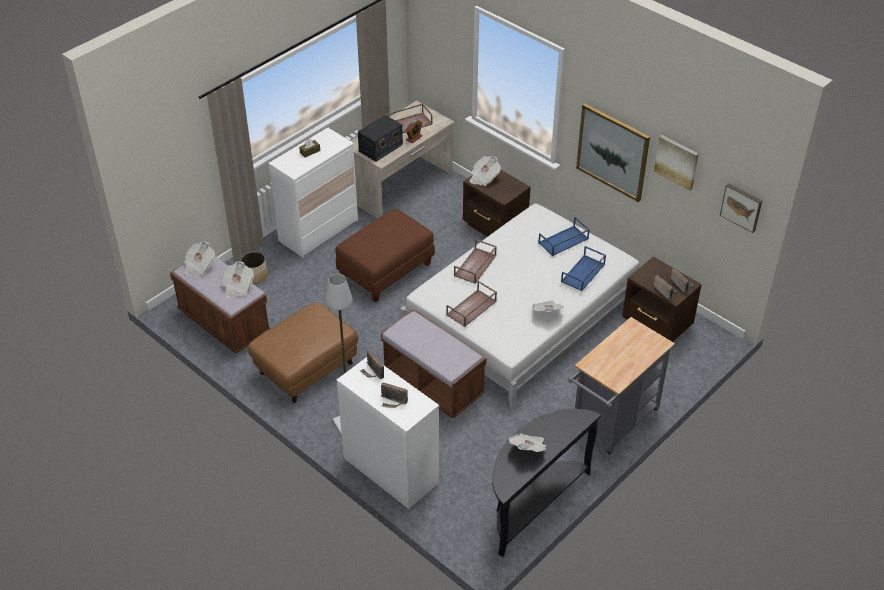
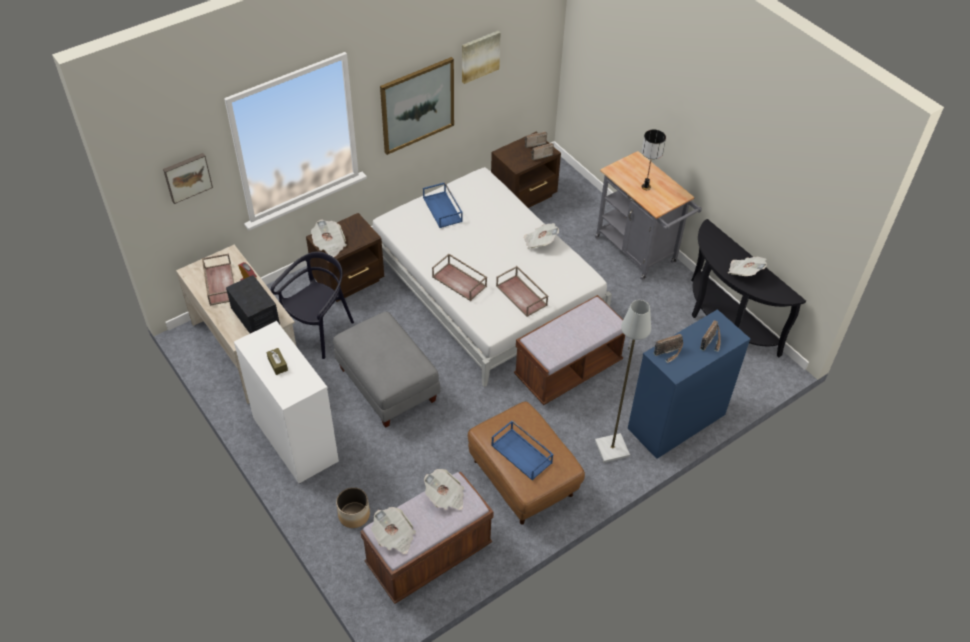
camera: 80 degrees left, 5 degrees up
brown ottoman [336,209,435,302] -> grey ottoman [333,311,440,428]
white dresser [337,357,439,509] -> blue dresser [628,309,750,459]
blue tray [561,246,606,291] -> blue tray moved to [491,420,554,480]
picture [720,183,762,233] -> picture moved to [163,153,213,204]
none -> black chair [271,252,354,359]
none -> table lamp [642,130,666,190]

